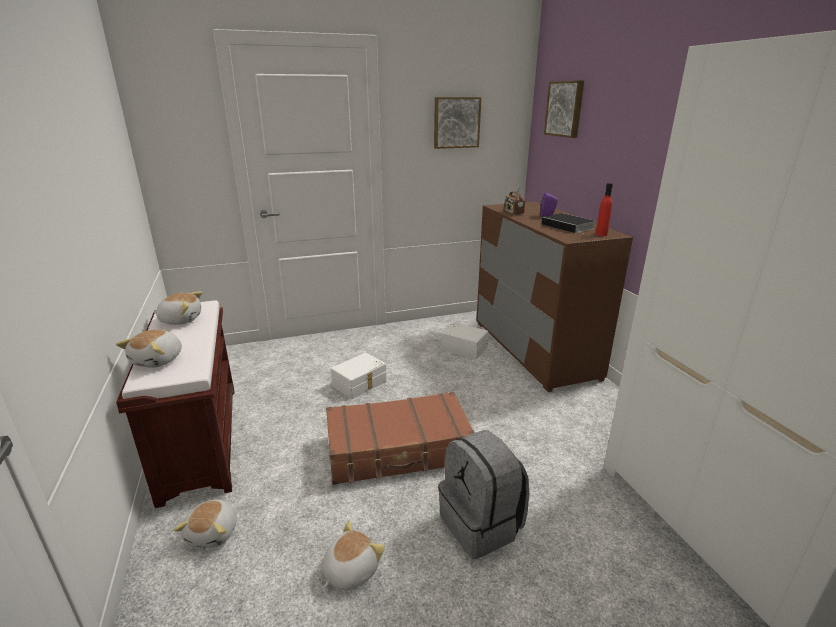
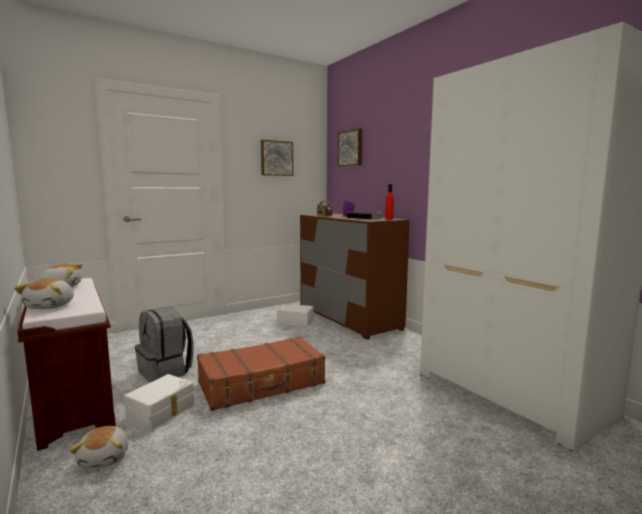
camera: 15 degrees left, 15 degrees down
plush toy [322,521,385,591] -> none
white storage box [331,353,387,399] -> white storage box moved to [124,374,194,430]
grey backpack [438,430,529,559] -> grey backpack moved to [135,307,194,383]

